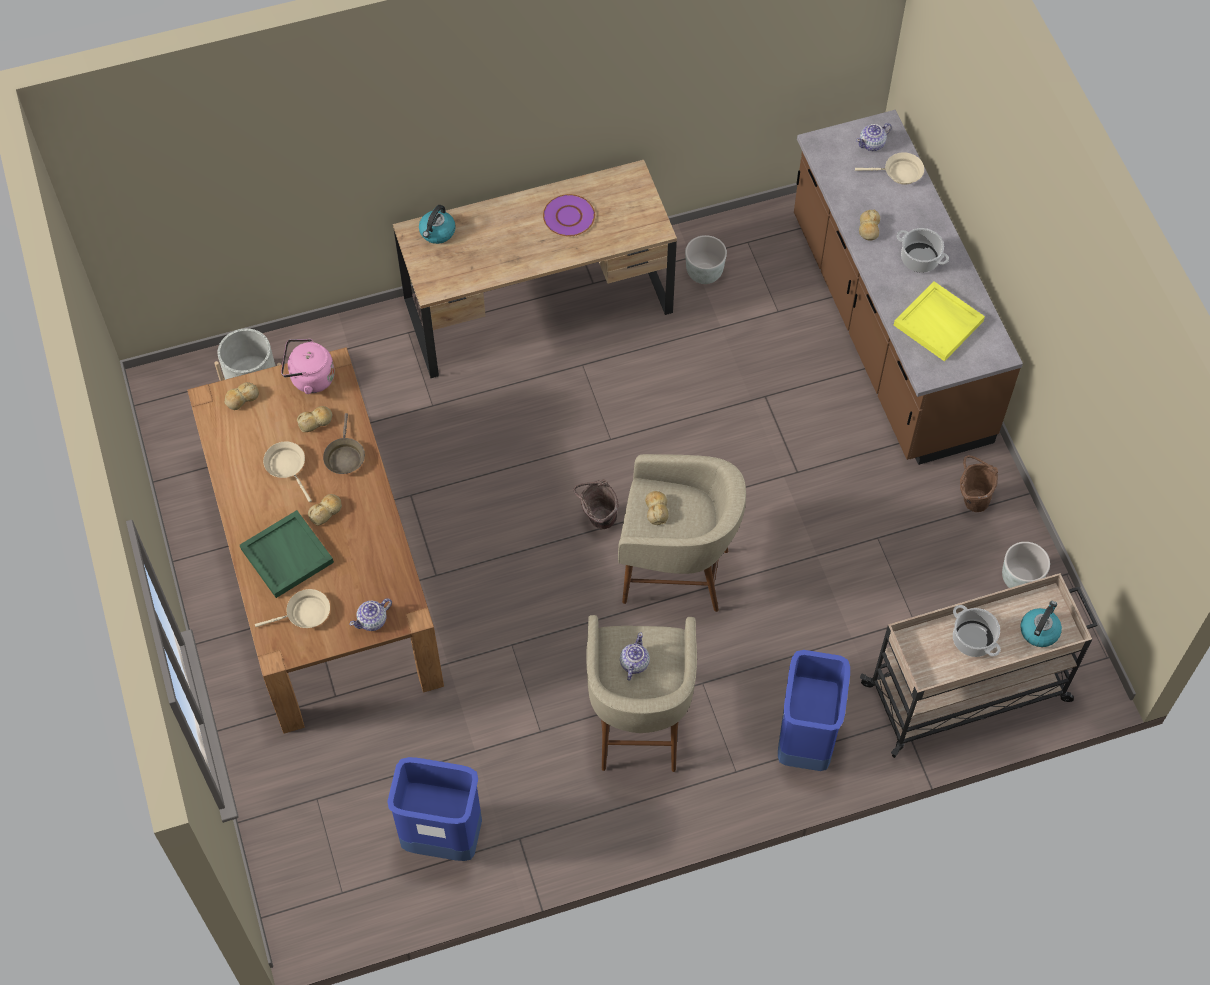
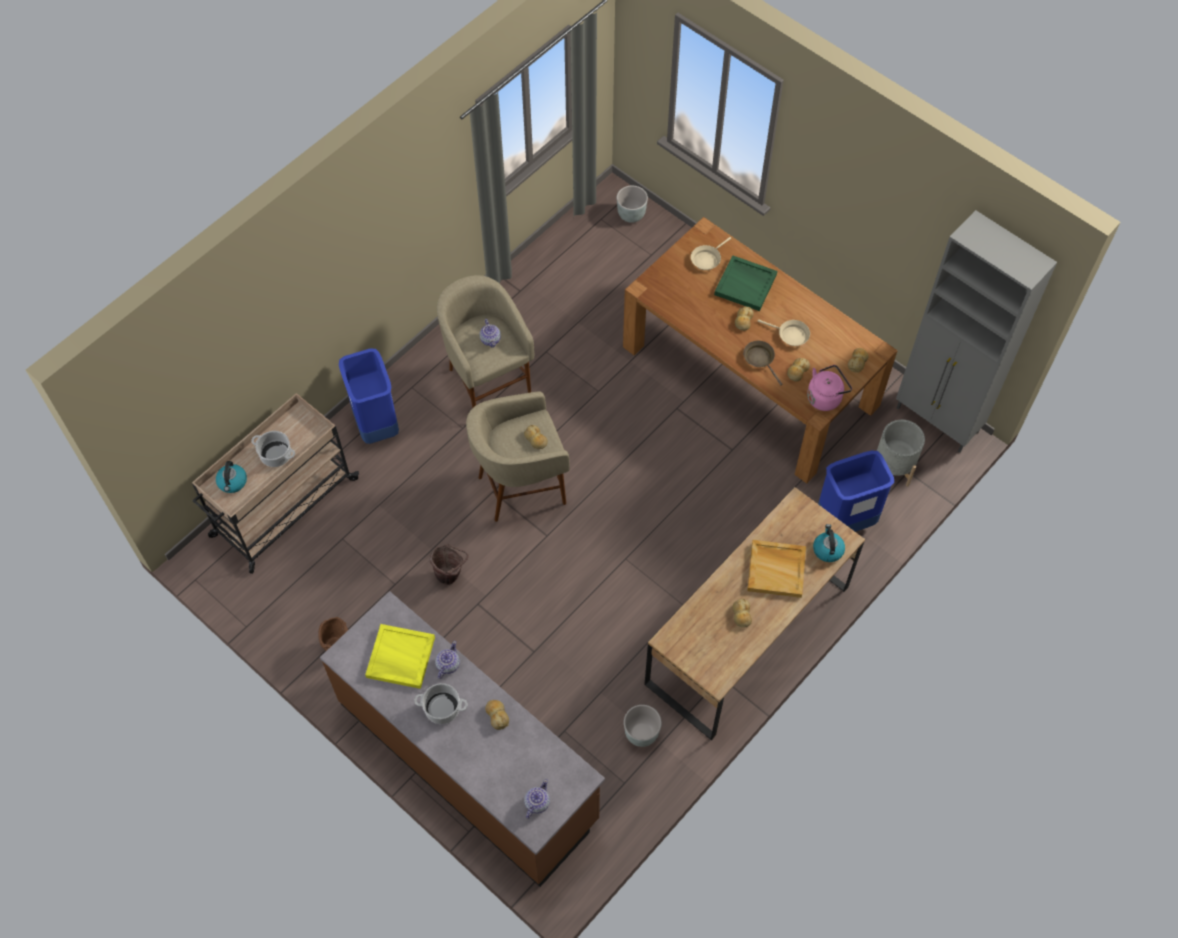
camera: 150 degrees right, 0 degrees up
teapot [349,598,392,631] -> teapot moved to [435,641,460,679]
blue trash can [387,757,482,861] -> blue trash can moved to [818,451,894,532]
purple plate [543,194,595,236] -> bread [732,599,752,628]
brown bucket [573,479,619,529] -> brown bucket moved to [430,544,469,585]
beige frying pan [855,152,924,185] -> none
grey planter [1002,542,1050,588] -> grey planter moved to [617,186,648,223]
none -> beige tray [747,540,806,598]
none -> grey cabinet [896,210,1057,453]

